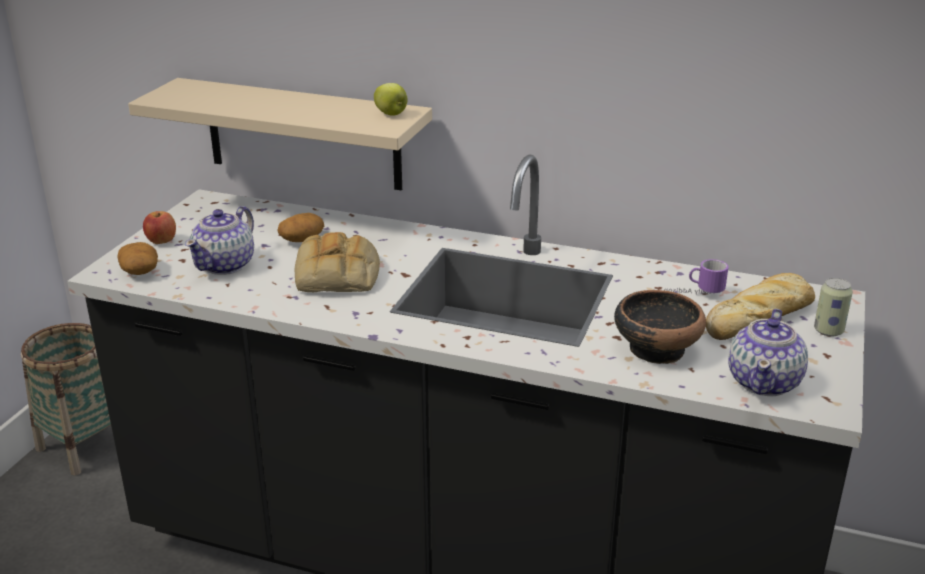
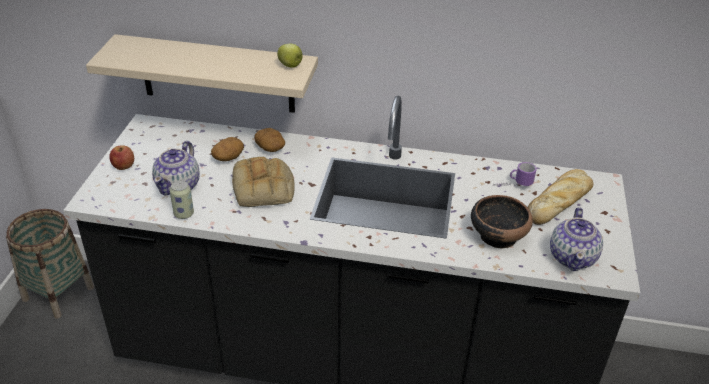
camera: 10 degrees left, 10 degrees up
potato [117,242,158,275] -> potato moved to [254,128,285,152]
can [814,278,853,337] -> can moved to [170,180,194,219]

